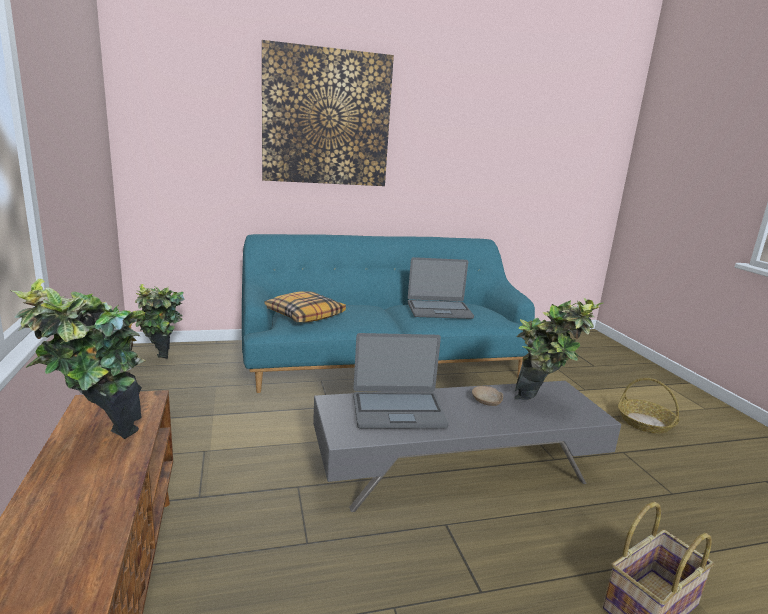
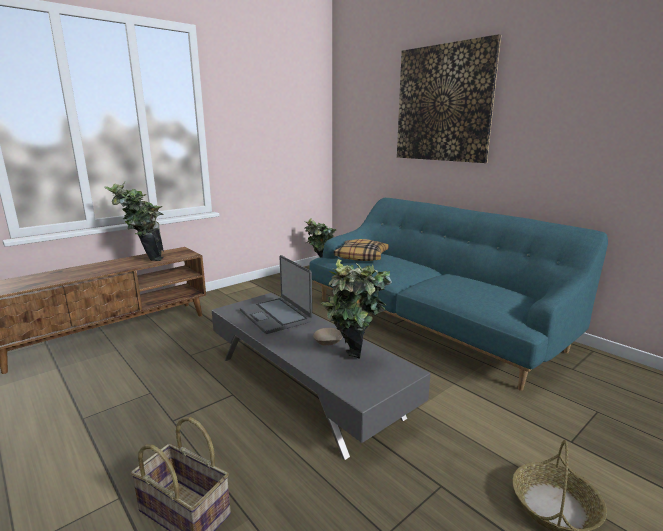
camera: 65 degrees right, 0 degrees up
laptop [408,257,474,319] -> none

